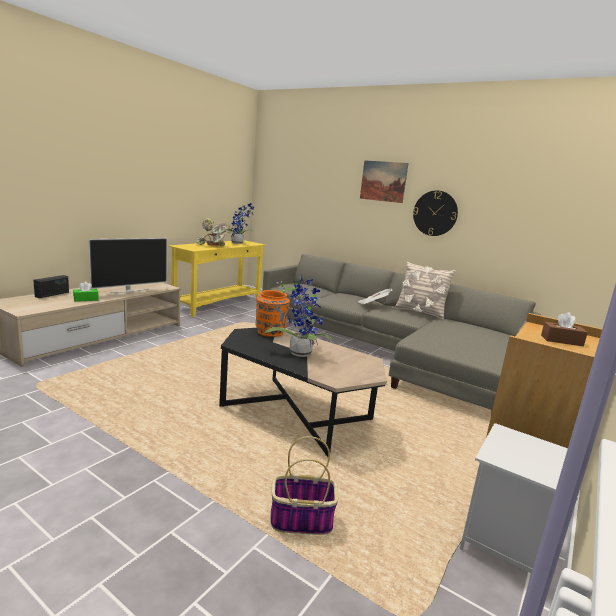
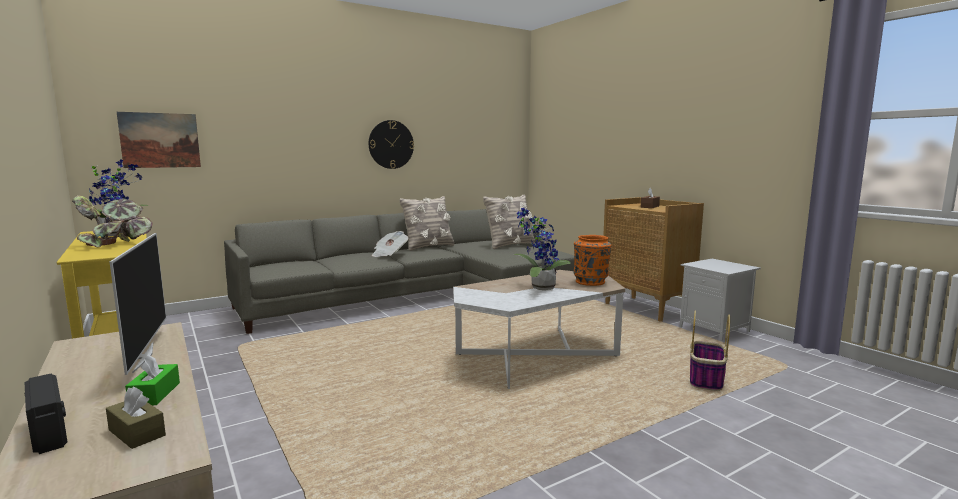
camera: 65 degrees left, 5 degrees down
black coffee table [219,328,387,457] -> white coffee table [453,270,625,389]
orange vase [255,290,290,337] -> orange vase moved to [573,235,611,286]
picture [360,160,409,203] -> picture moved to [117,112,201,168]
none -> brown tissue box [106,386,166,449]
none -> beige pillow [483,195,535,249]

